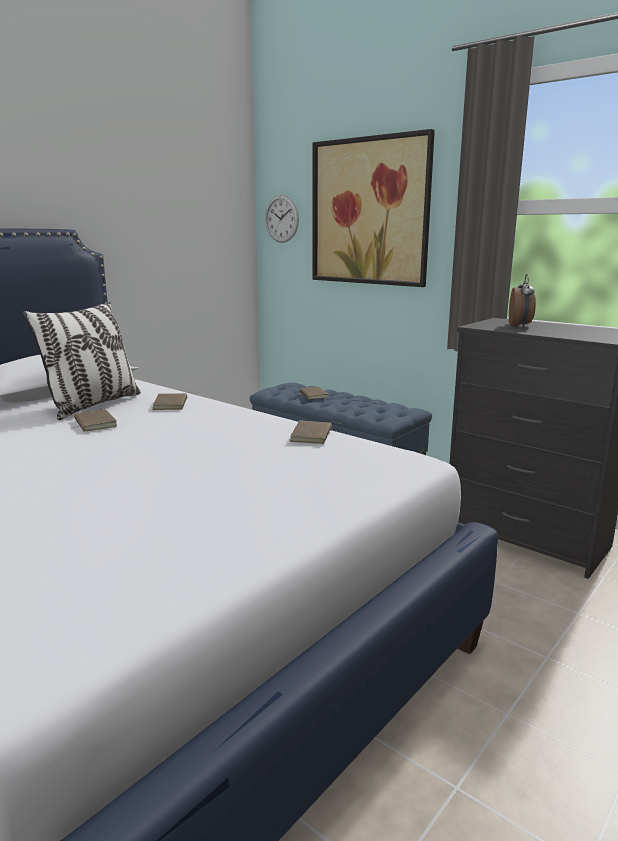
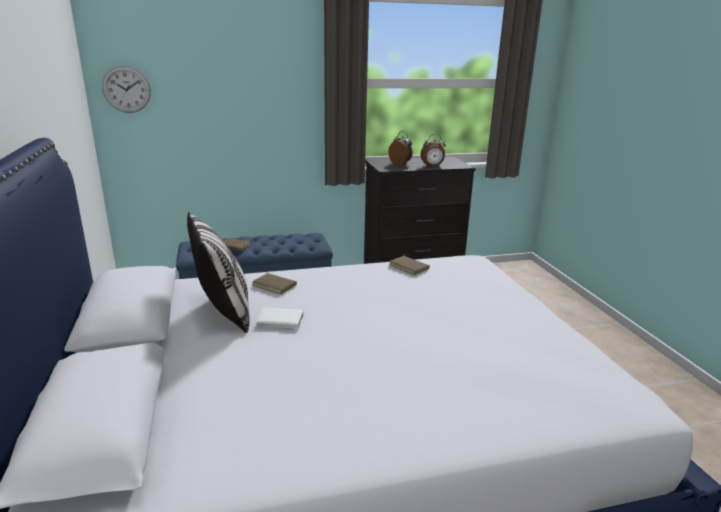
camera: 55 degrees left, 5 degrees up
brown book [74,409,117,432] -> white book [256,308,304,330]
picture [312,129,435,287] -> none
none -> alarm clock [420,134,446,167]

